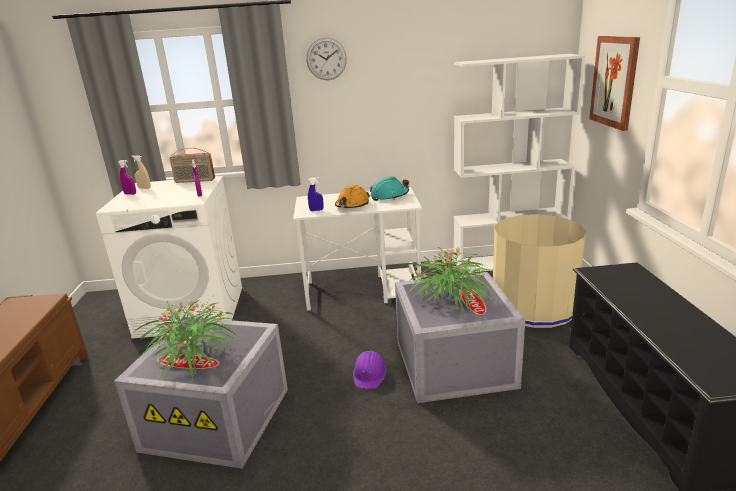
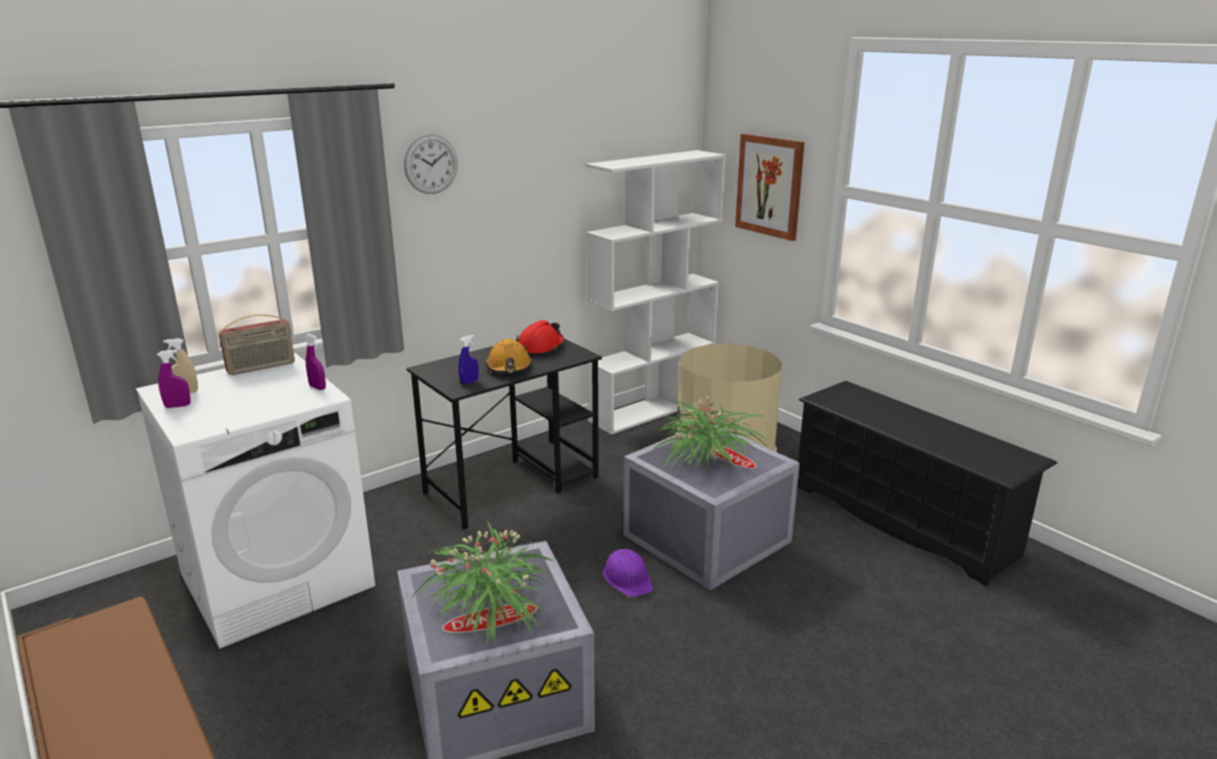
camera: 35 degrees left, 0 degrees up
white desk [293,187,422,311] -> black desk [407,338,602,529]
turquoise hard hat [370,176,409,201] -> red hard hat [516,320,564,356]

